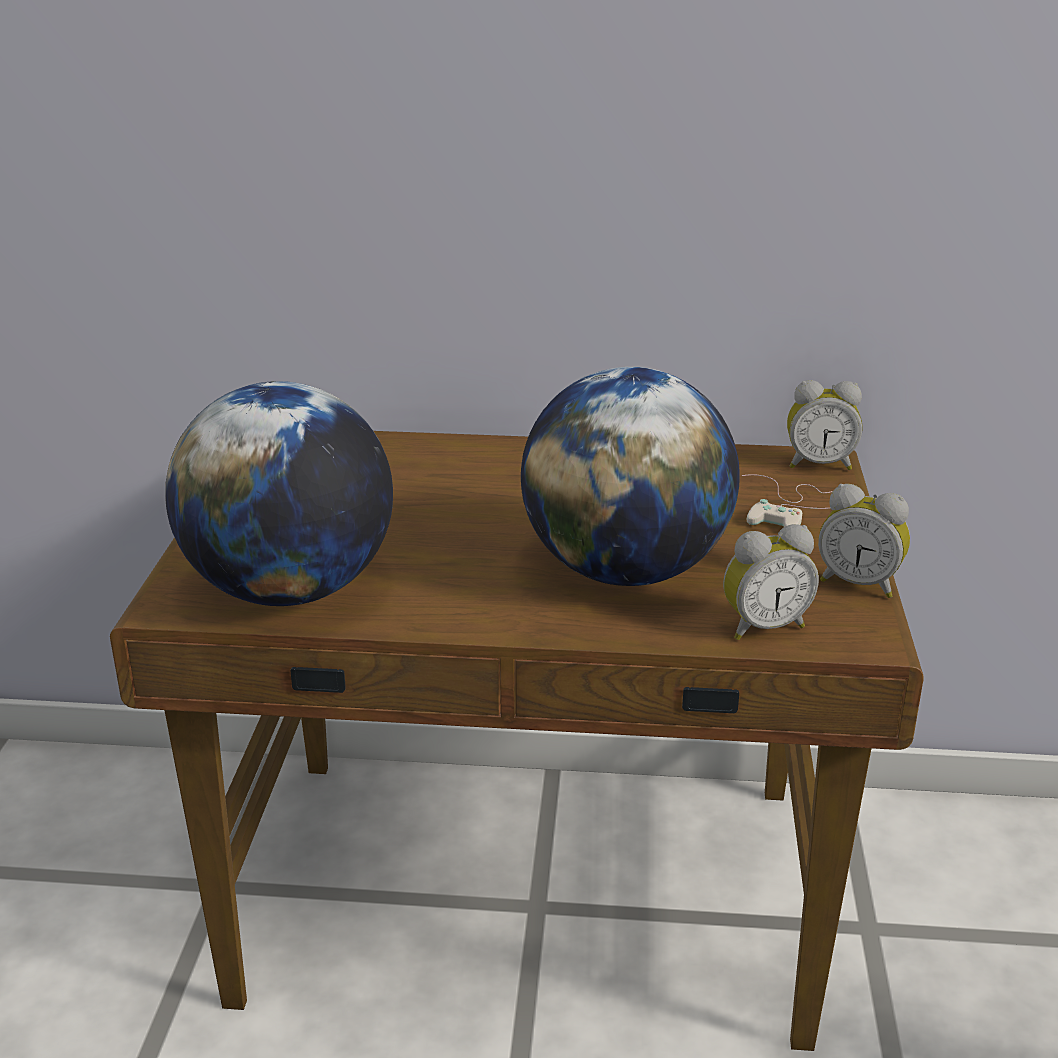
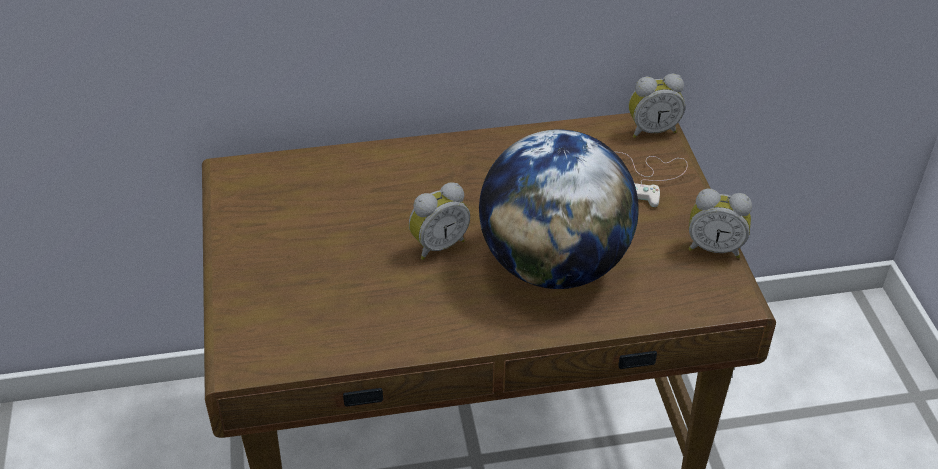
camera: 15 degrees left, 15 degrees up
globe [165,381,393,606] -> none
alarm clock [723,524,819,640] -> alarm clock moved to [409,182,470,260]

